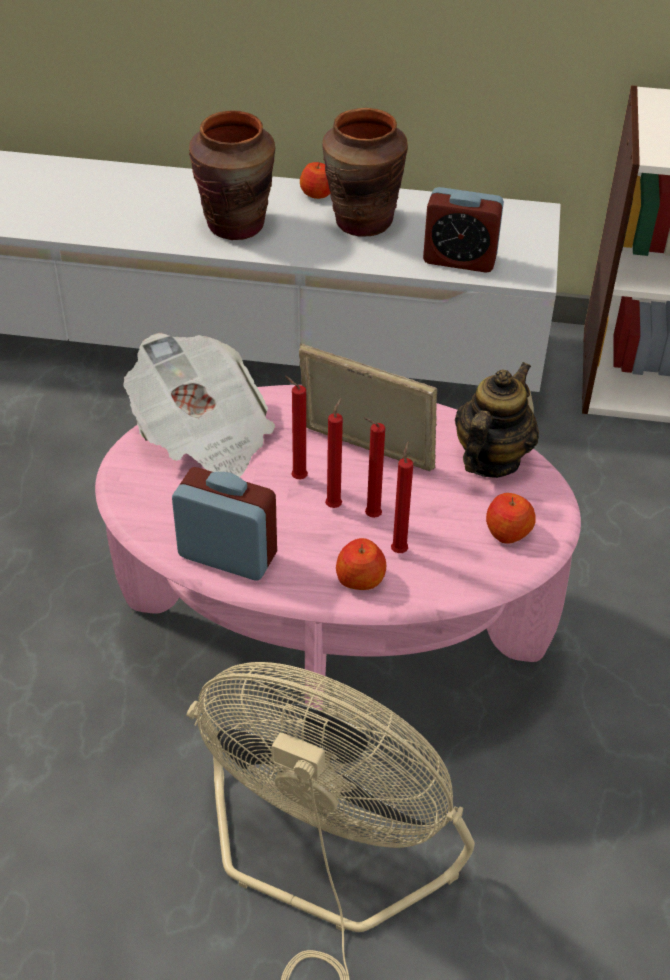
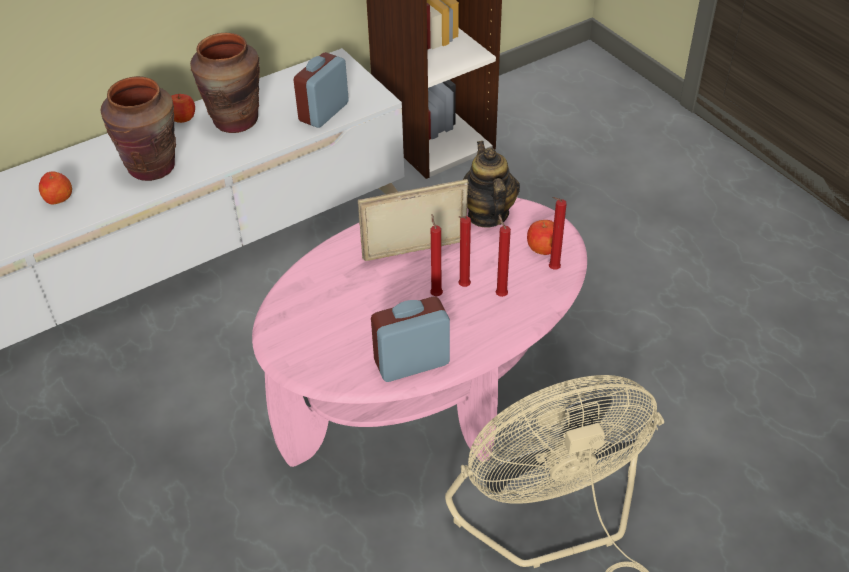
camera: 40 degrees left, 0 degrees up
newspaper [123,333,275,477] -> none
red candle [285,376,308,479] -> red candle moved to [549,197,567,270]
apple [336,538,386,590] -> apple moved to [39,171,72,204]
alarm clock [423,187,504,273] -> alarm clock turned 150 degrees clockwise [294,52,349,128]

